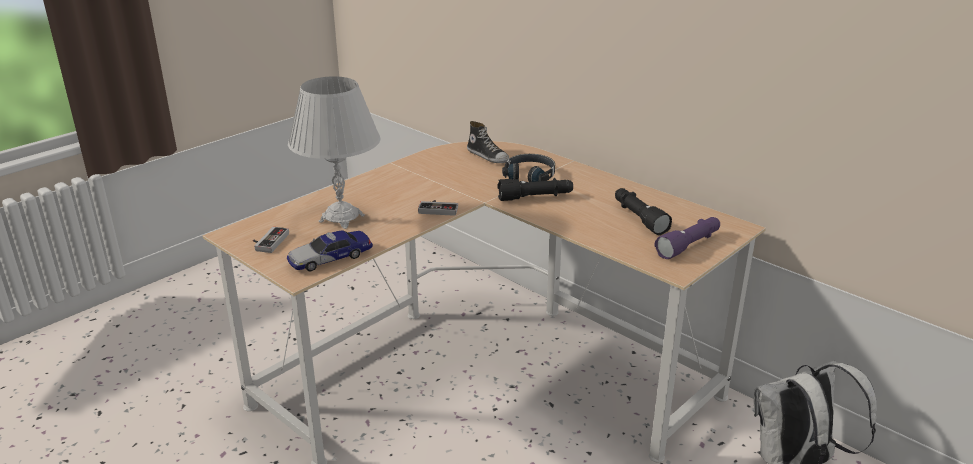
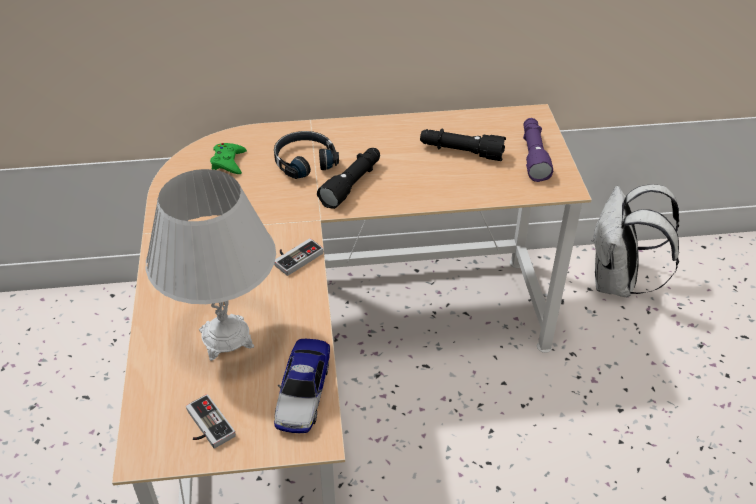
camera: 50 degrees left, 15 degrees up
shoe [467,121,509,163] -> green game controller [210,143,247,174]

